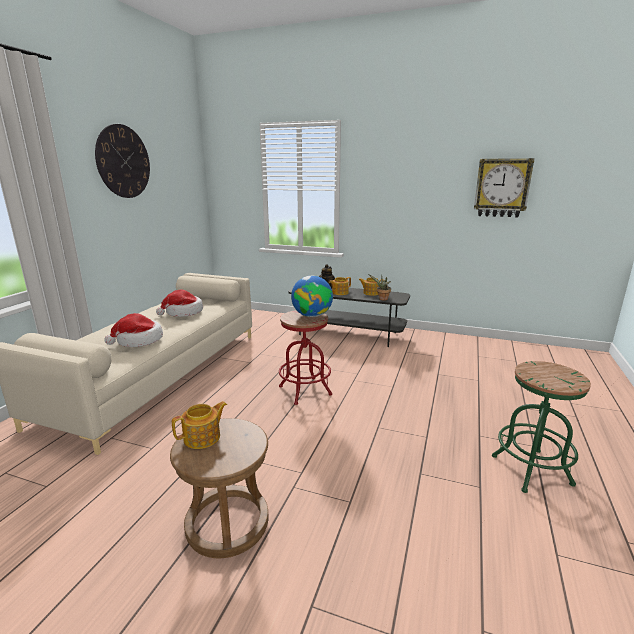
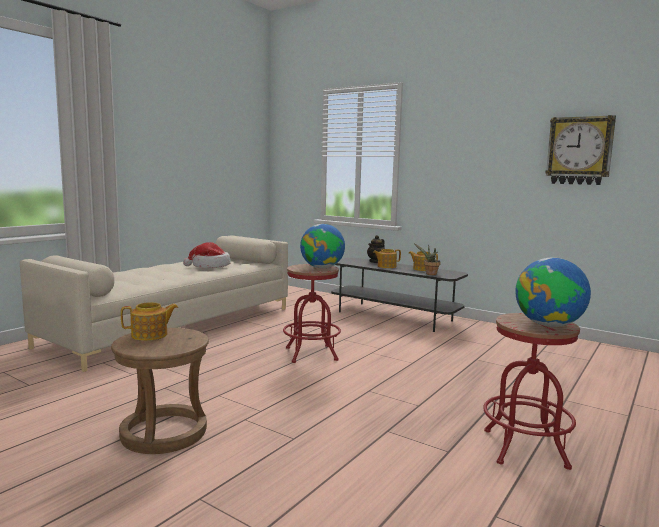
camera: 15 degrees right, 10 degrees down
wall clock [95,124,150,198] -> none
hat [104,313,163,347] -> none
green stool [492,361,591,493] -> red stool [483,313,580,470]
none -> globe [515,258,591,327]

